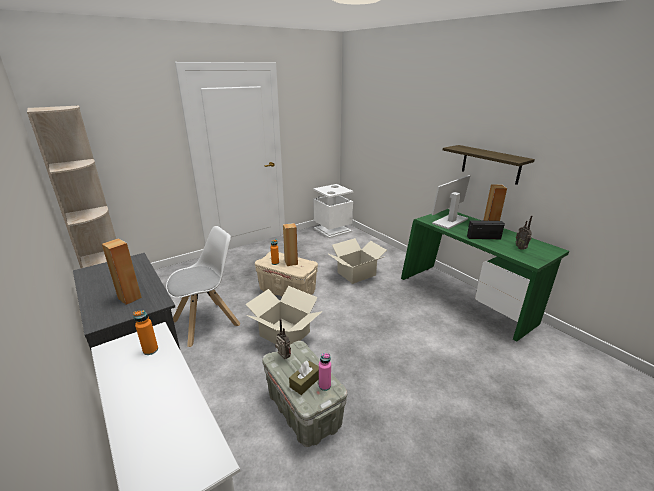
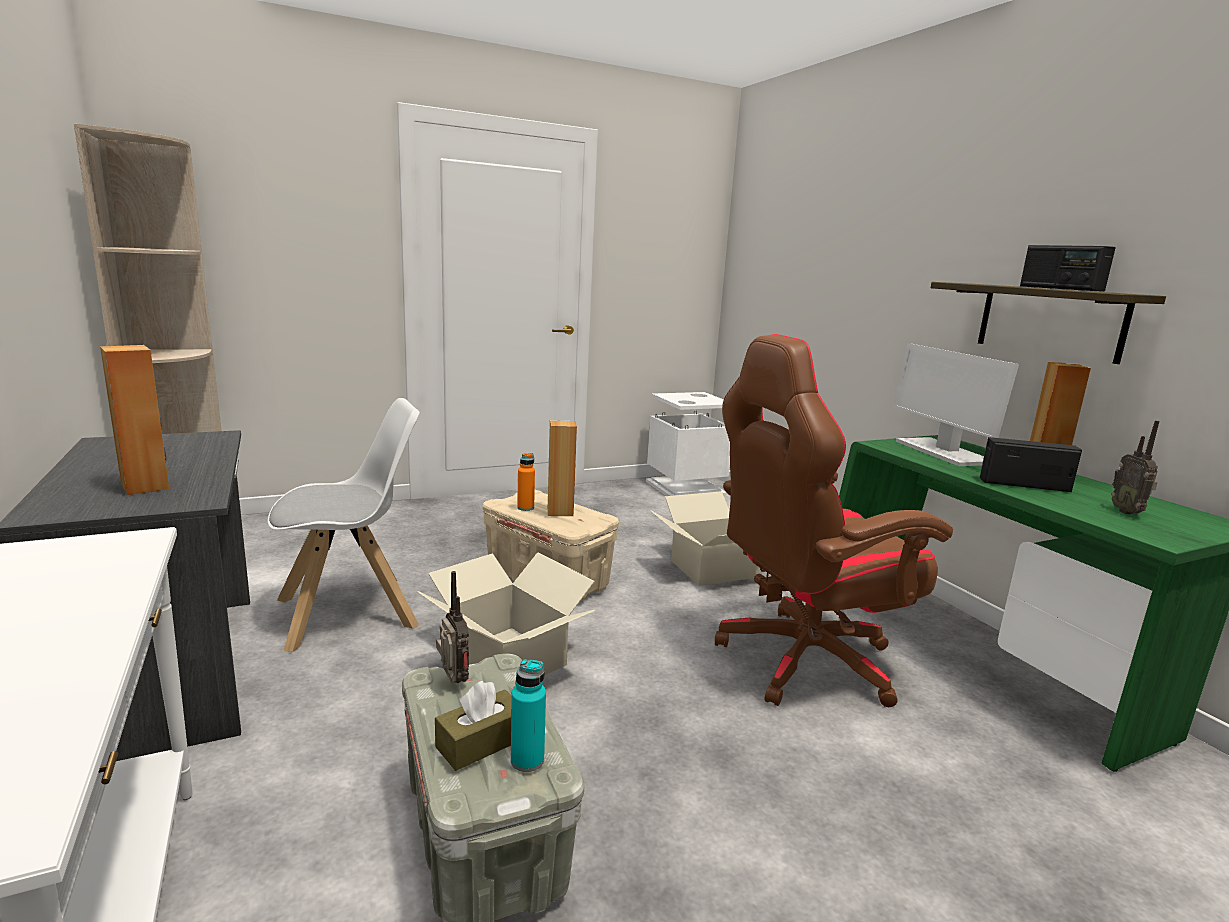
camera: 10 degrees right, 10 degrees down
orange bottle [133,310,158,355] -> none
pink bottle [319,353,331,391] -> turquoise bottle [511,659,546,772]
monitor [432,175,471,229] -> monitor turned 75 degrees counterclockwise [893,343,1019,466]
none -> brown office chair [715,334,953,707]
none -> radio [1020,245,1116,292]

